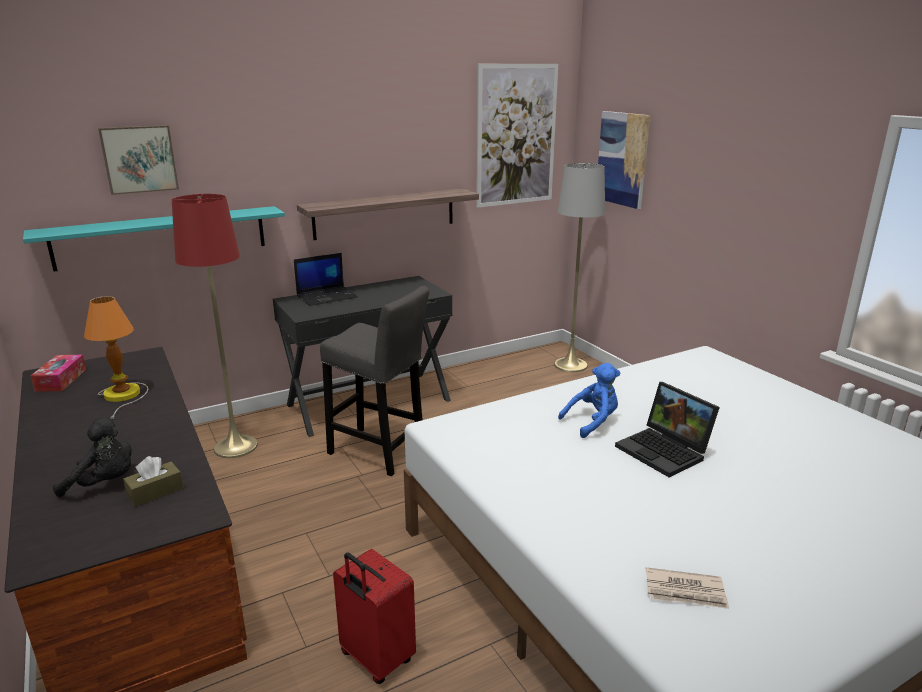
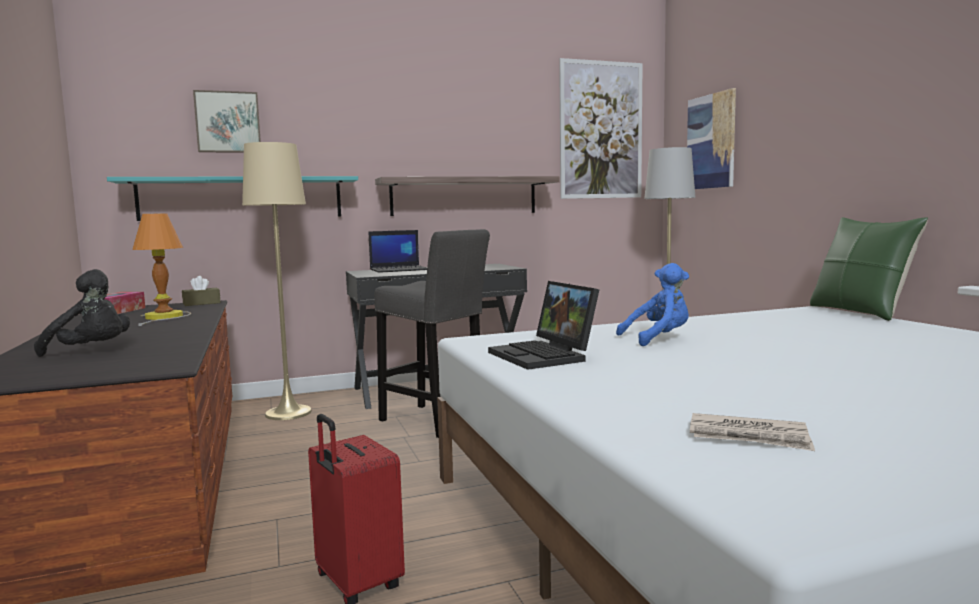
camera: 10 degrees right, 15 degrees down
brown tissue box [123,456,183,507] -> brown tissue box moved to [182,276,221,306]
red floor lamp [172,194,258,458] -> beige floor lamp [242,142,312,420]
laptop [615,382,720,477] -> laptop moved to [488,281,599,370]
none -> green pillow [810,217,928,321]

